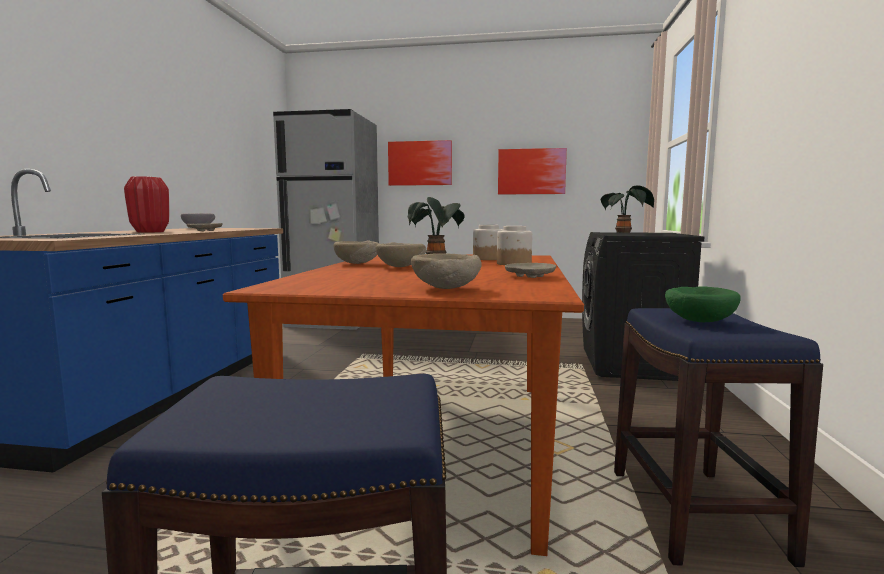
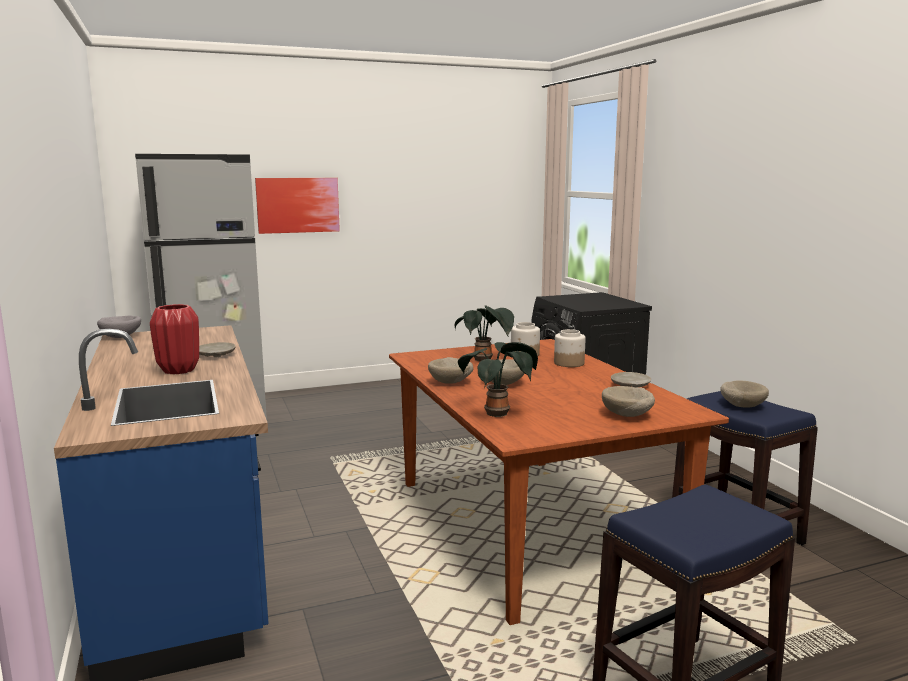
camera: 30 degrees left, 5 degrees up
picture [498,148,567,194] -> none
potted plant [601,185,654,233] -> potted plant moved to [458,342,538,417]
green bowl [665,287,741,323] -> beige bowl [720,380,769,408]

